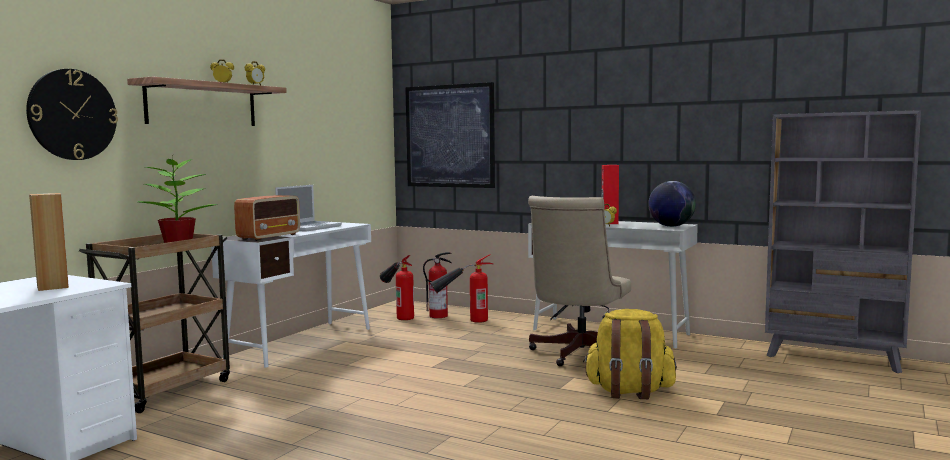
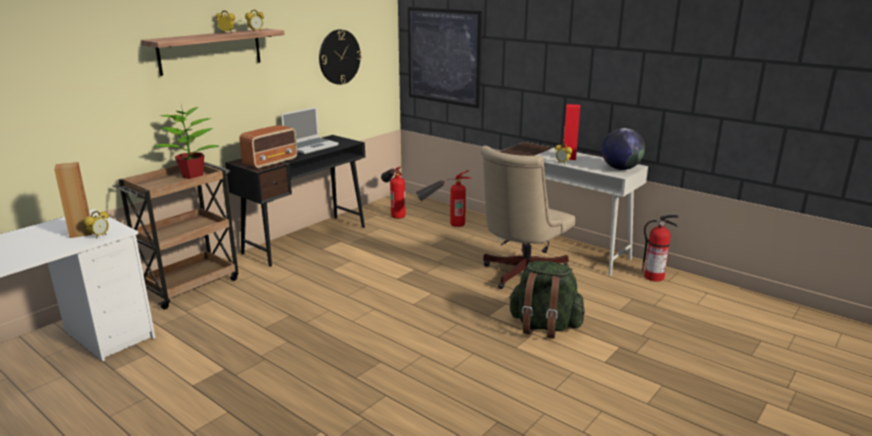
camera: 10 degrees right, 15 degrees up
wall clock [26,69,118,160] -> wall clock moved to [319,30,362,85]
white desk [211,222,371,367] -> black desk [225,135,365,267]
fire extinguisher [423,252,452,318] -> fire extinguisher moved to [642,215,679,282]
yellow backpack [583,309,677,399] -> green backpack [508,261,585,339]
grey bookcase [765,110,921,373] -> none
none -> alarm clock [84,211,109,239]

